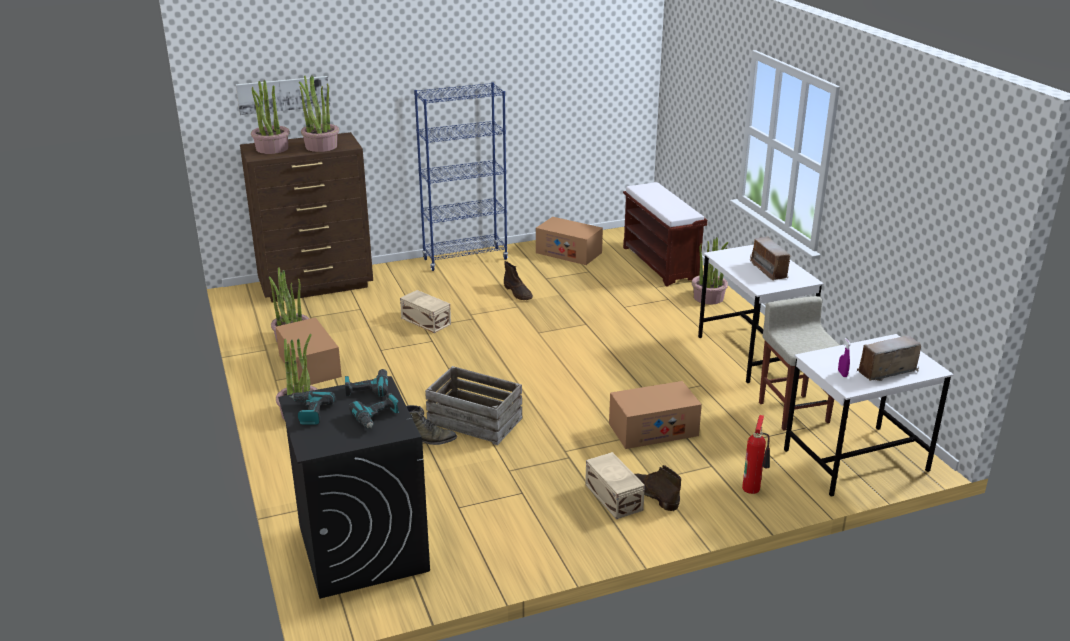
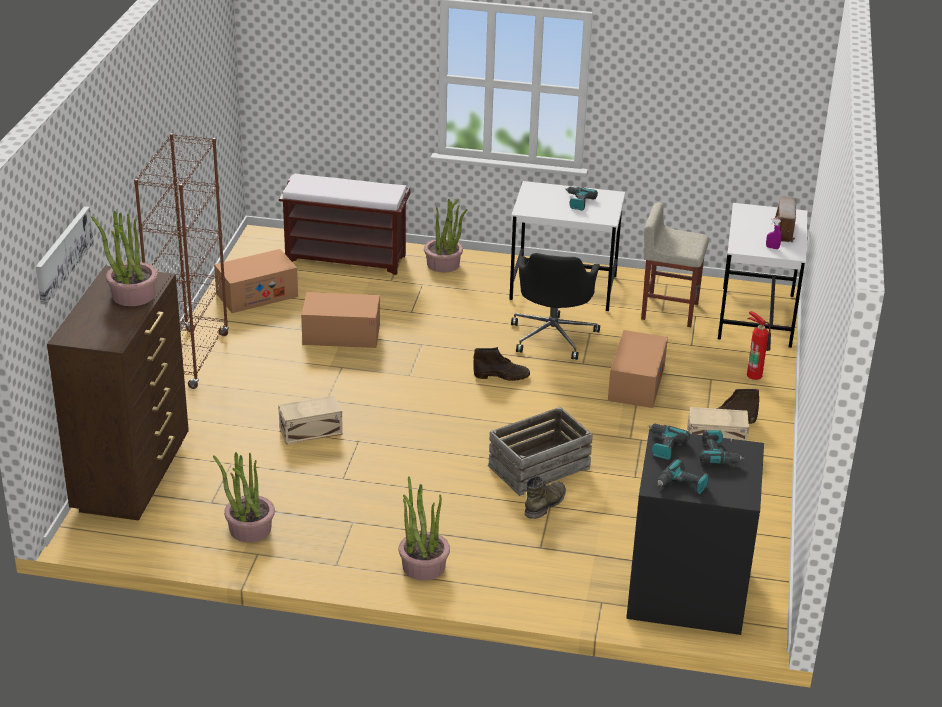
camera: 60 degrees left, 5 degrees up
potted plant [251,80,290,154] -> none
cardboard box [276,317,342,385] -> cardboard box moved to [301,292,380,348]
blue bookcase [414,82,508,271] -> brown bookcase [134,133,229,389]
brown boot [504,261,533,300] -> brown boot moved to [473,347,530,381]
radio [750,237,790,281] -> power drill [565,187,598,211]
none -> black office chair [511,253,600,360]

